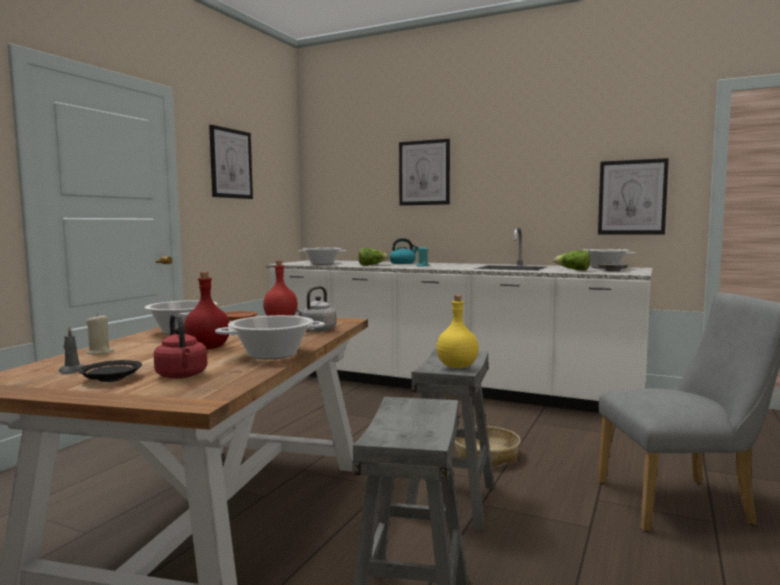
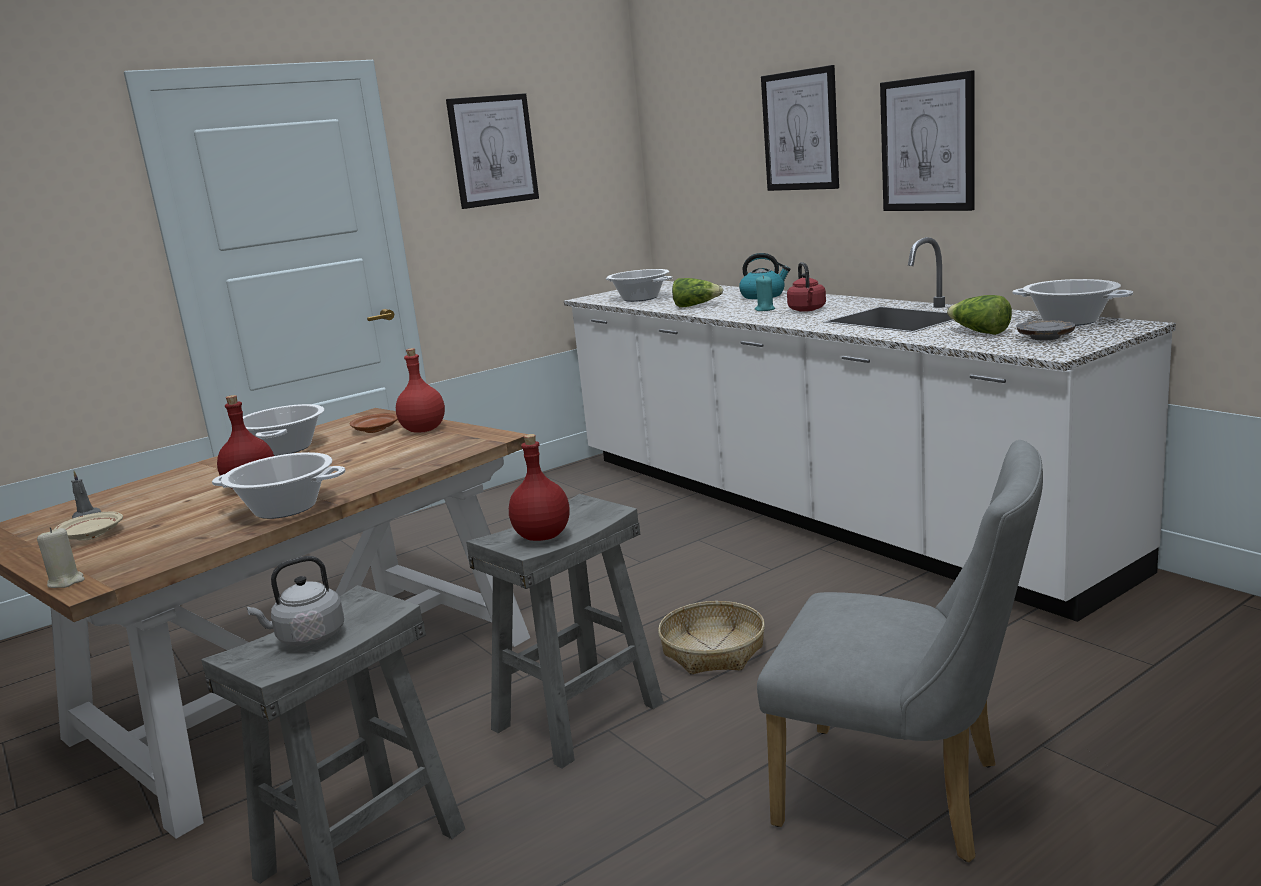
camera: 30 degrees right, 10 degrees up
black plate [78,360,142,382] -> beige plate [55,512,123,541]
beige candle [86,314,114,354] -> beige candle moved to [37,527,85,588]
red kettle [154,314,208,379] -> red kettle moved to [787,262,826,312]
grey kettle [295,286,337,332] -> grey kettle moved to [247,556,344,646]
yellow bottle [436,295,479,368] -> red bottle [509,434,570,541]
picture [598,158,669,235] -> picture moved to [880,70,975,211]

